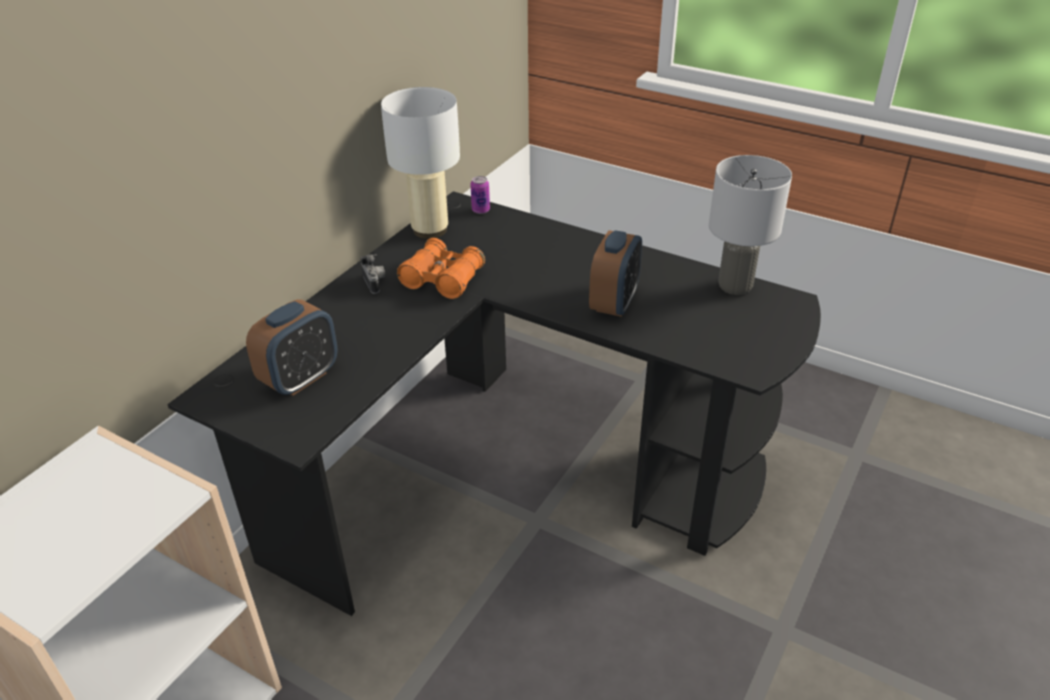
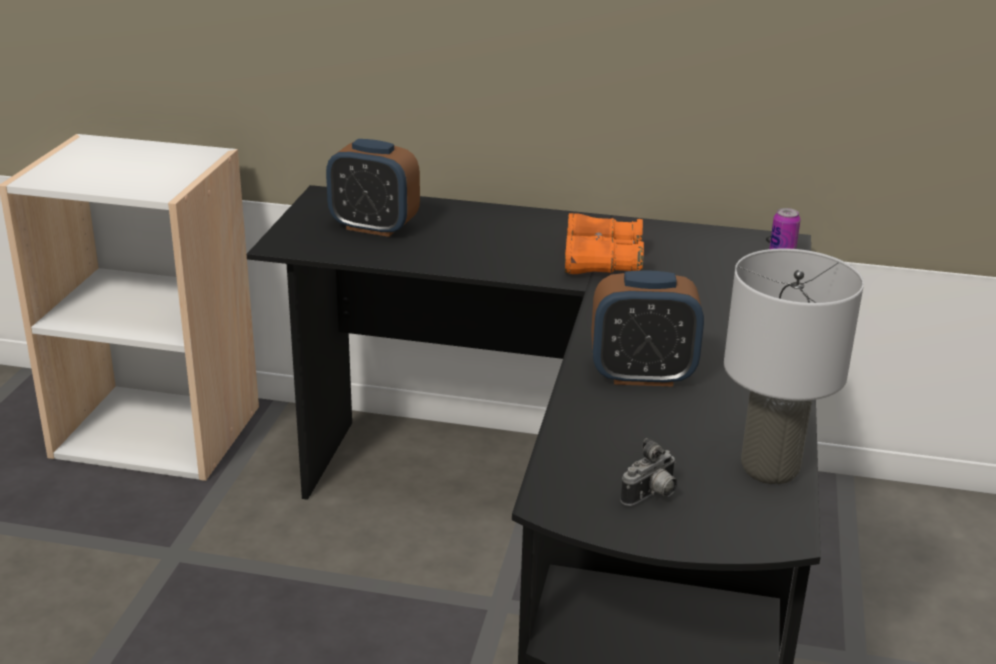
camera: 70 degrees right, 10 degrees down
camera [360,254,385,294] -> camera moved to [620,438,678,506]
white table lamp [381,87,460,239] -> none

